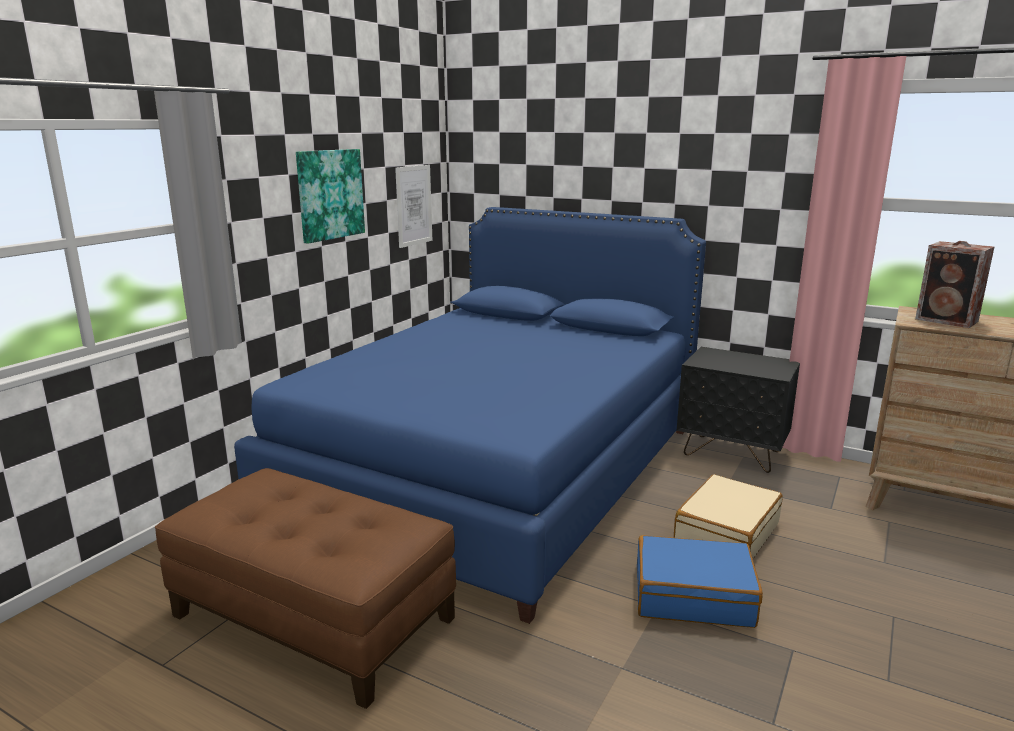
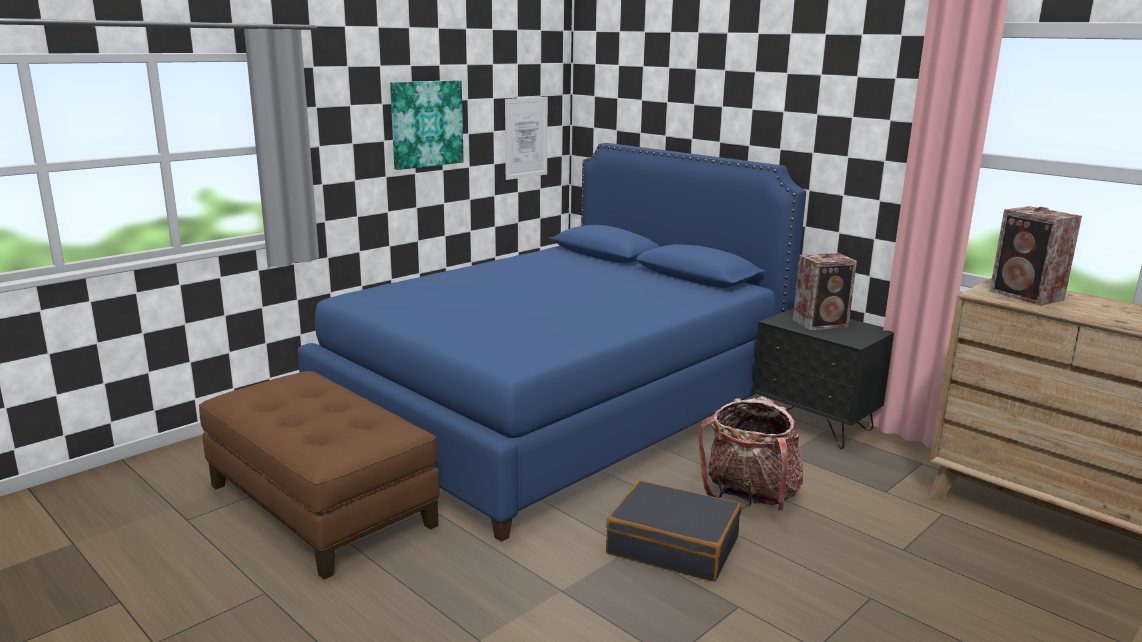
camera: 15 degrees right, 0 degrees up
blue suitcase [637,535,763,628] -> black suitcase [606,480,741,581]
beige suitcase [674,474,783,559] -> backpack [699,397,803,512]
none -> speaker [793,253,857,330]

